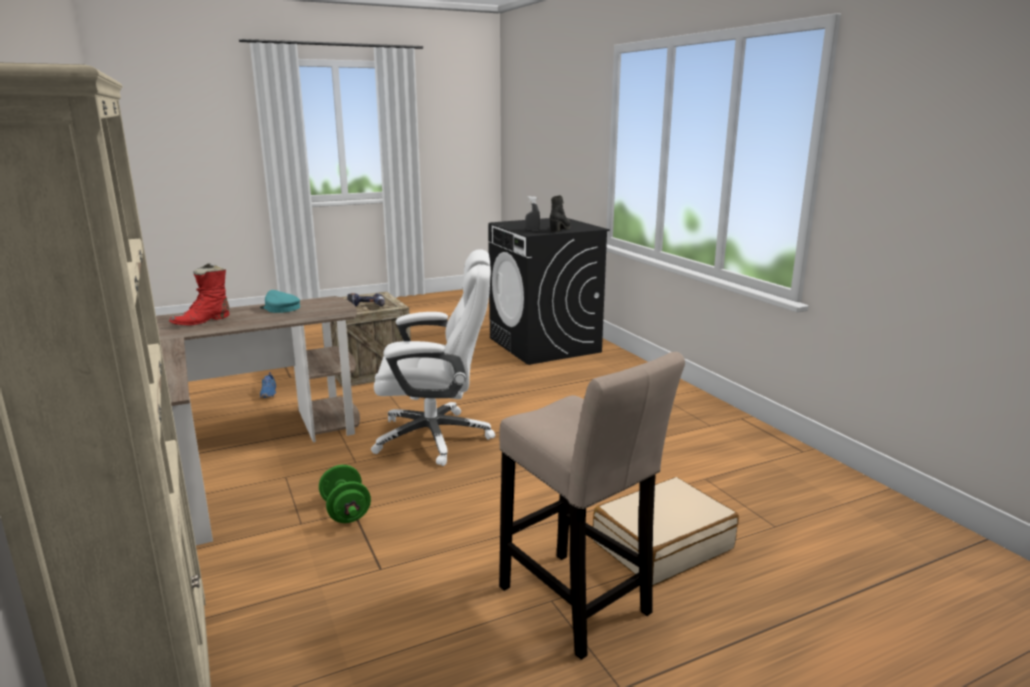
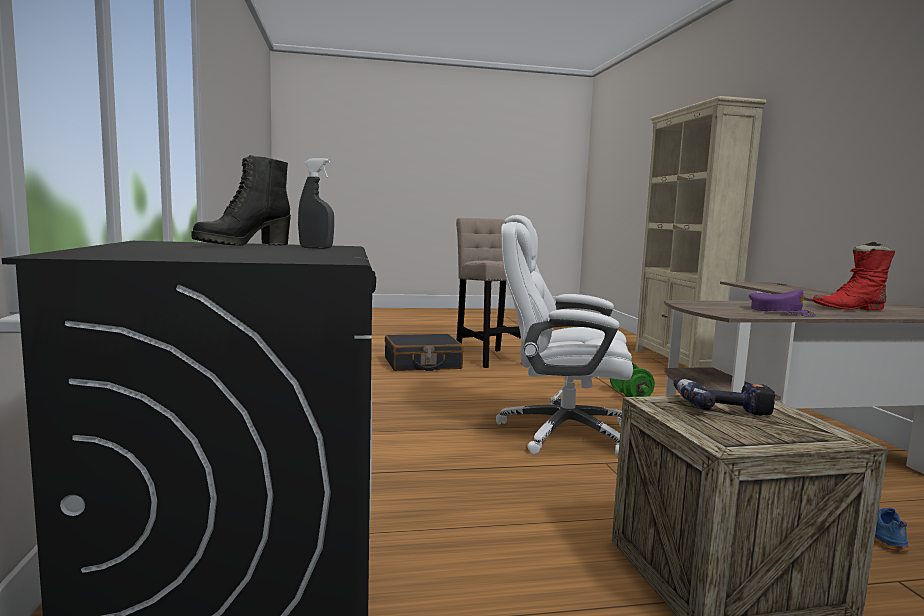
camera: 165 degrees left, 10 degrees down
red boot [169,263,229,325] -> red boot turned 150 degrees counterclockwise [812,241,895,310]
turquoise cap [260,290,300,313] -> purple cap [749,290,816,317]
beige suitcase [593,477,739,586] -> black suitcase [385,334,463,371]

